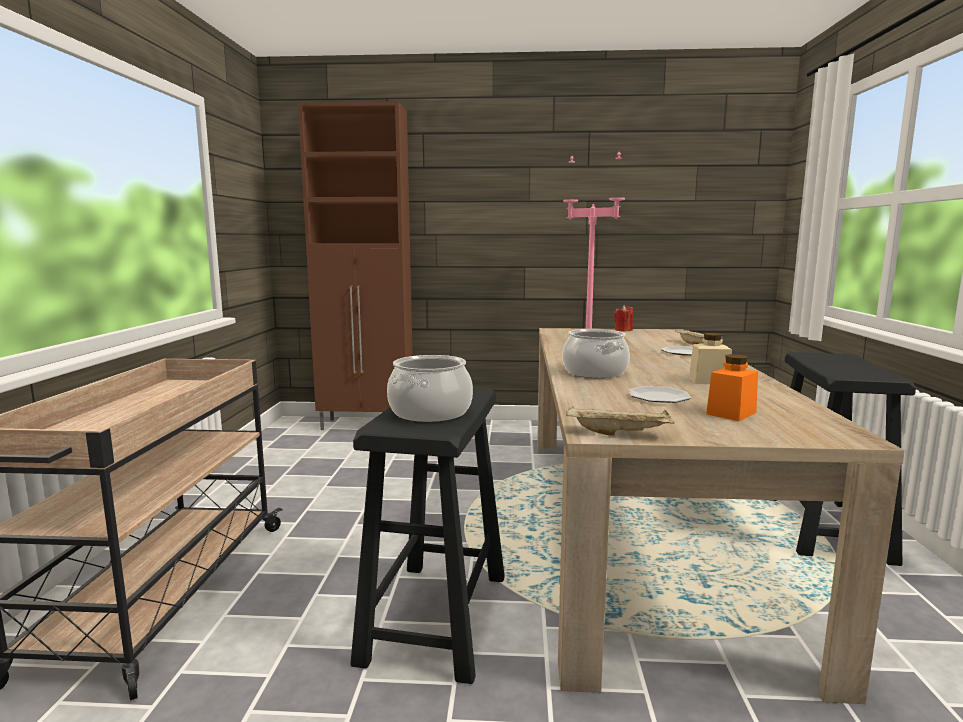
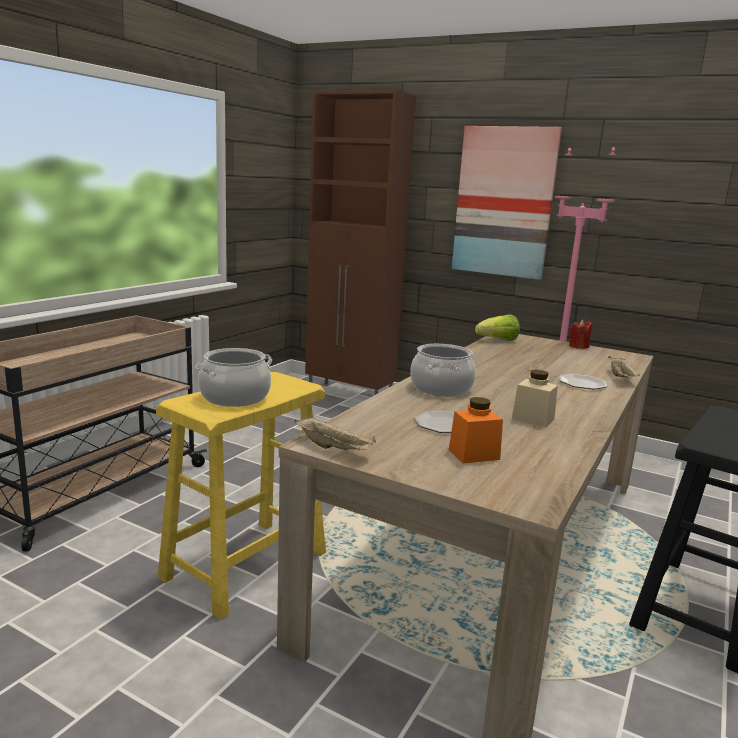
camera: 25 degrees right, 5 degrees up
black stool [350,387,505,684] -> yellow stool [156,372,326,620]
none -> picture [452,126,562,280]
none -> lettuce [475,314,520,341]

